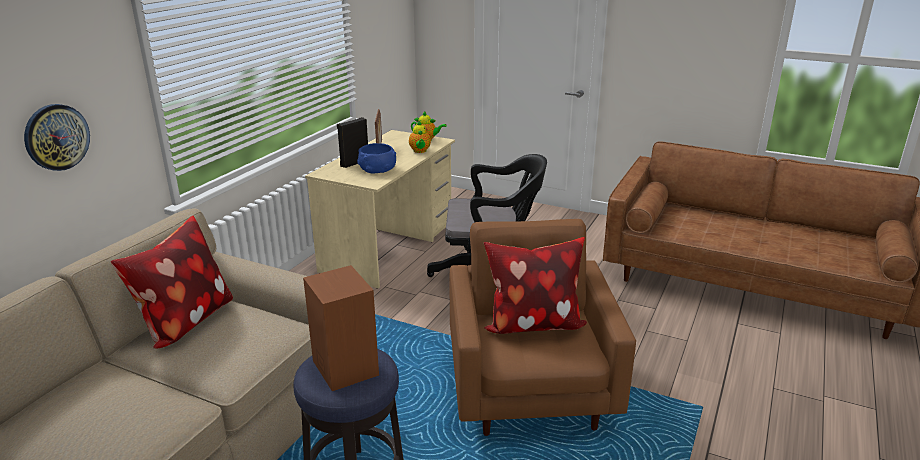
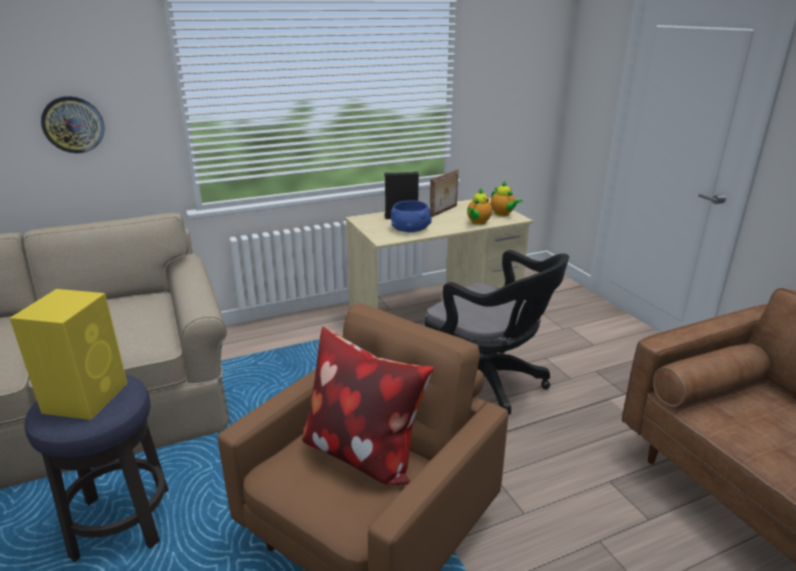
camera: 40 degrees right, 0 degrees up
pillow [110,216,233,349] -> none
brown speaker [303,265,379,391] -> yellow speaker [10,289,127,420]

